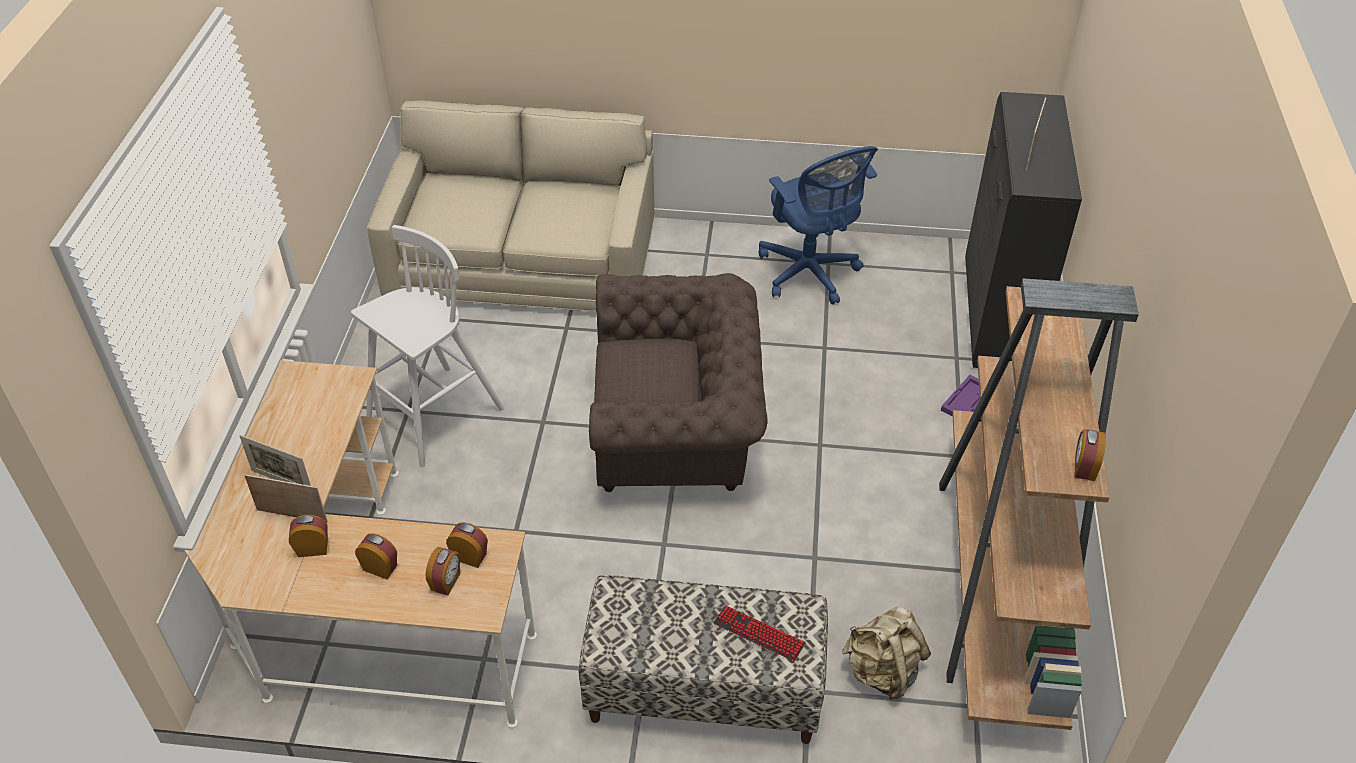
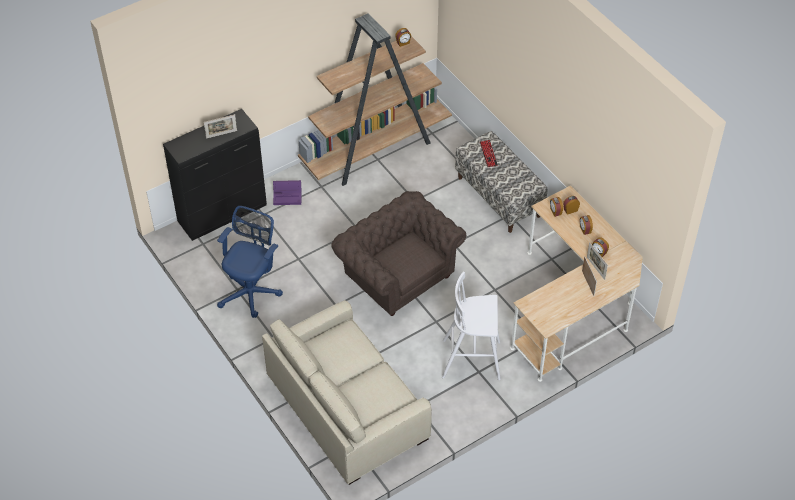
camera: 130 degrees left, 5 degrees up
beige backpack [842,606,931,700] -> none

